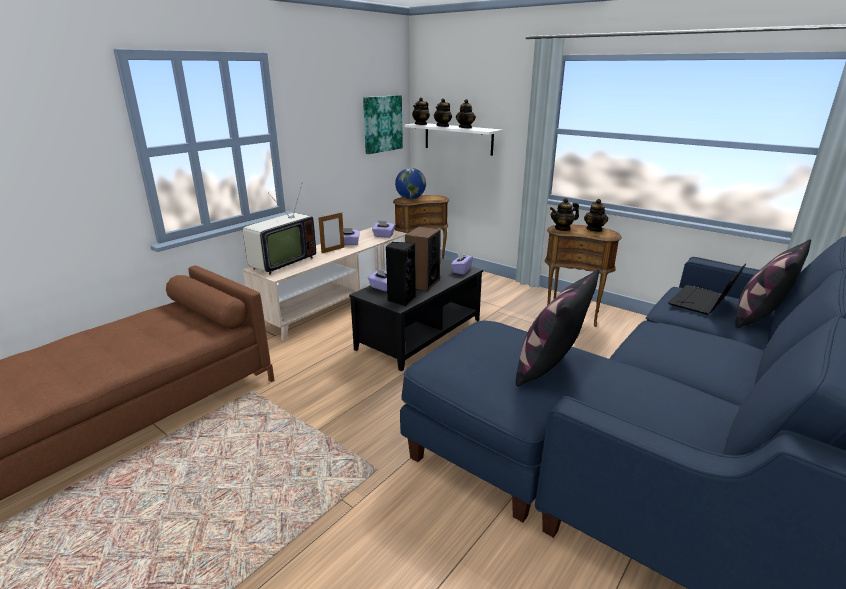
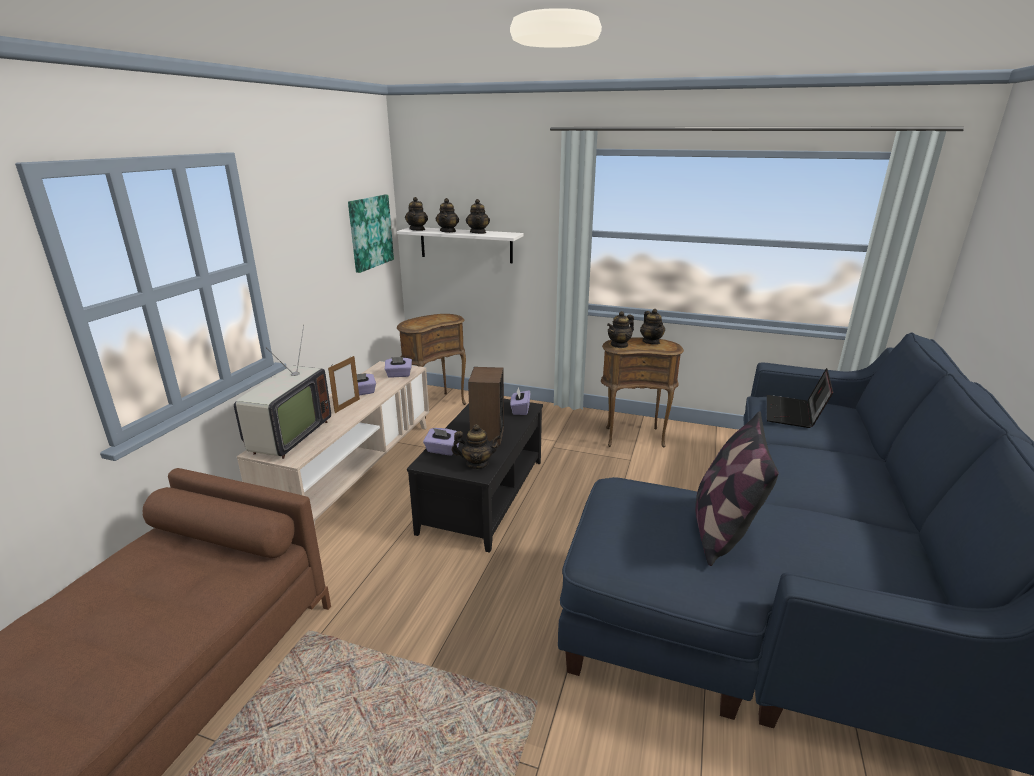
camera: 20 degrees left, 0 degrees up
black speaker [386,242,416,306] -> teapot [452,424,501,469]
globe [395,168,426,199] -> none
pillow [735,239,811,328] -> none

